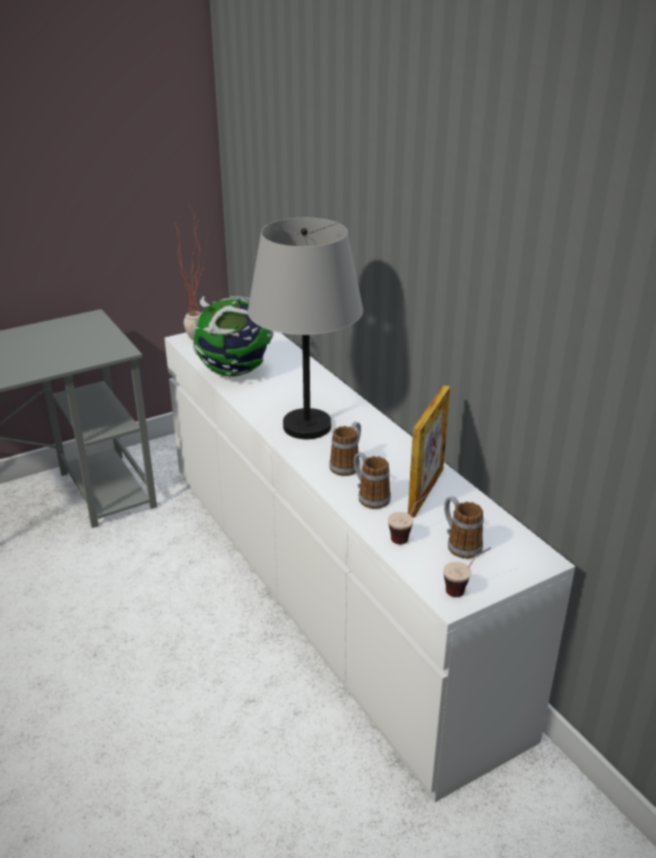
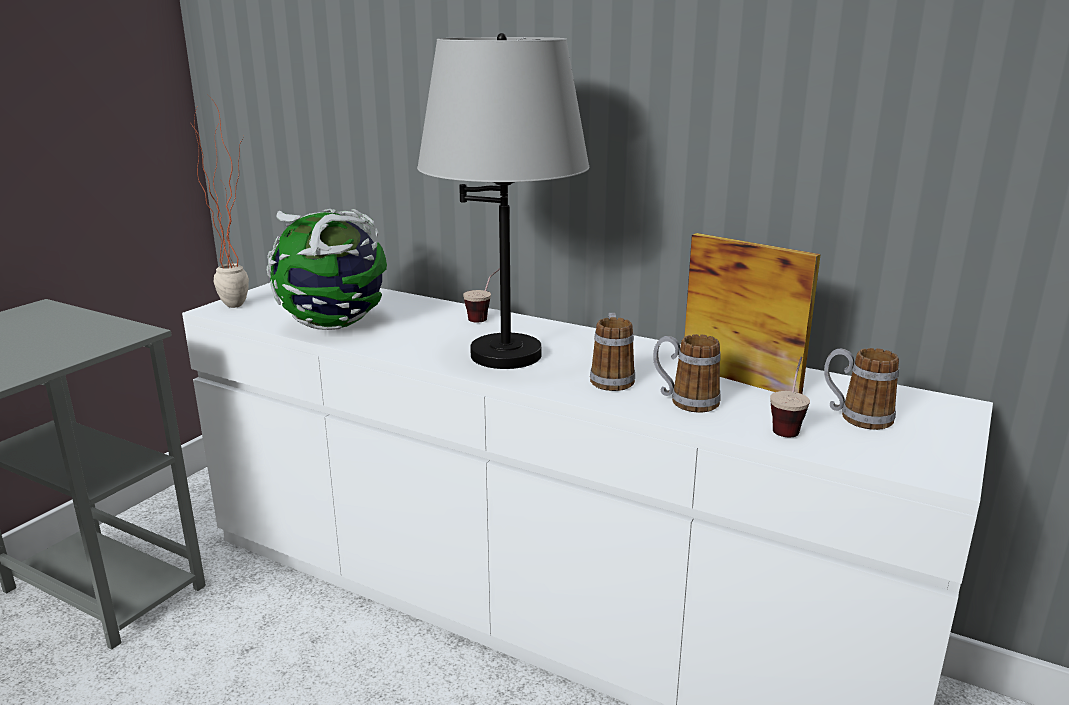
camera: 30 degrees left, 10 degrees down
picture frame [408,385,450,518] -> picture frame turned 45 degrees counterclockwise [685,233,821,394]
cup [443,547,491,597] -> cup moved to [463,268,500,322]

